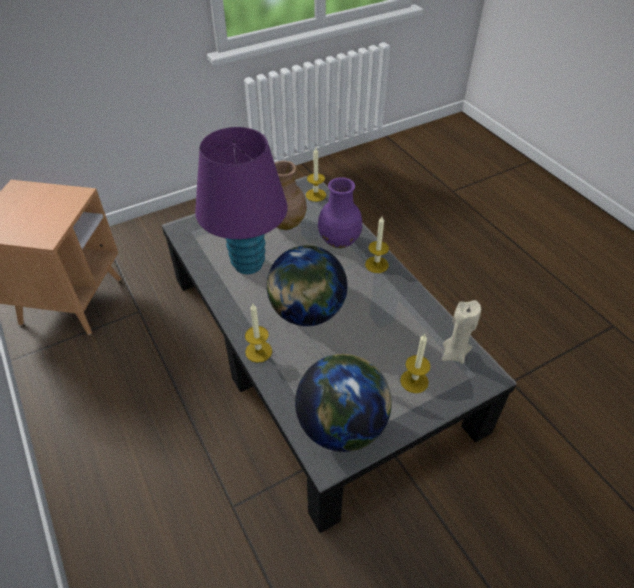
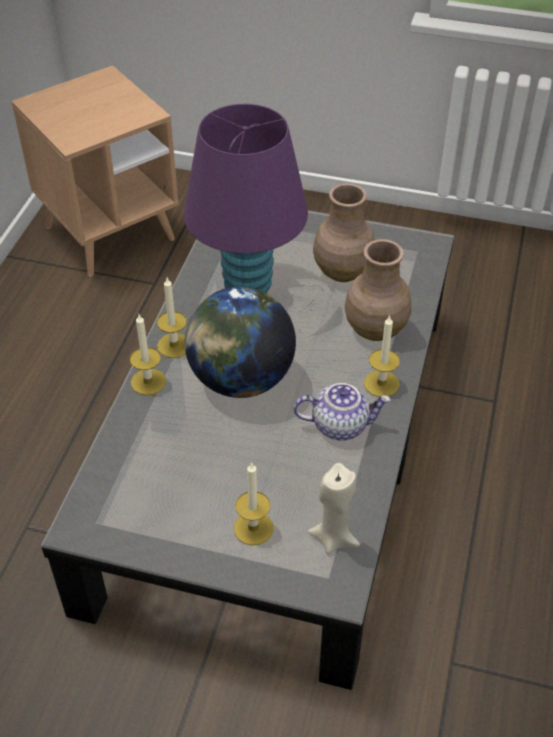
camera: 45 degrees right, 0 degrees up
globe [295,354,392,452] -> none
candle [306,148,326,202] -> candle moved to [157,278,187,358]
purple vase [318,177,362,248] -> brown vase [345,239,411,341]
none -> teapot [294,383,390,441]

